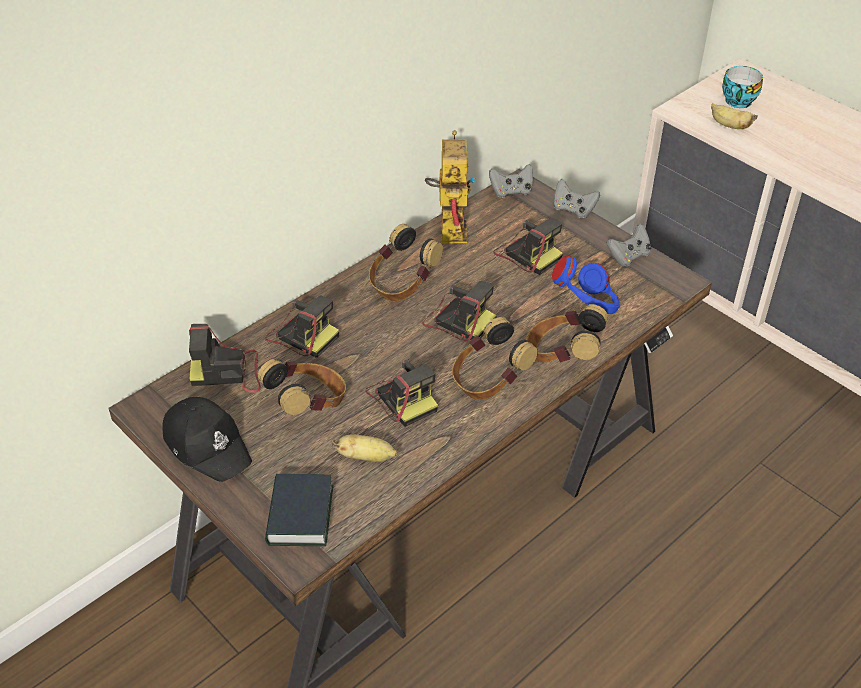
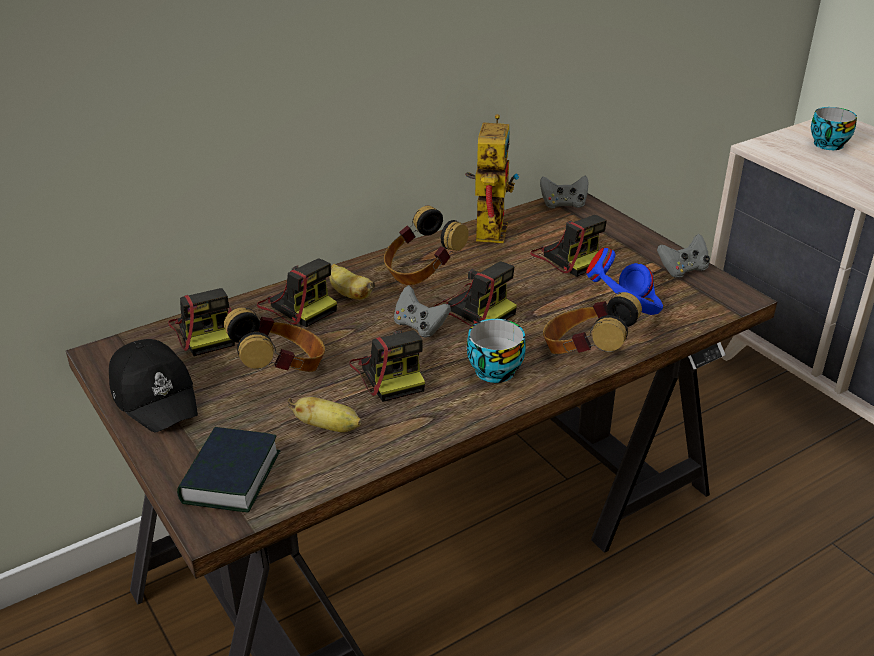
camera: 10 degrees right, 10 degrees down
camera [189,324,261,393] -> camera turned 120 degrees counterclockwise [168,288,235,356]
headphones [452,317,537,400] -> cup [467,318,526,383]
grey game controller [553,179,600,219] -> grey game controller moved to [394,285,451,338]
banana [711,103,757,129] -> banana moved to [329,263,375,300]

